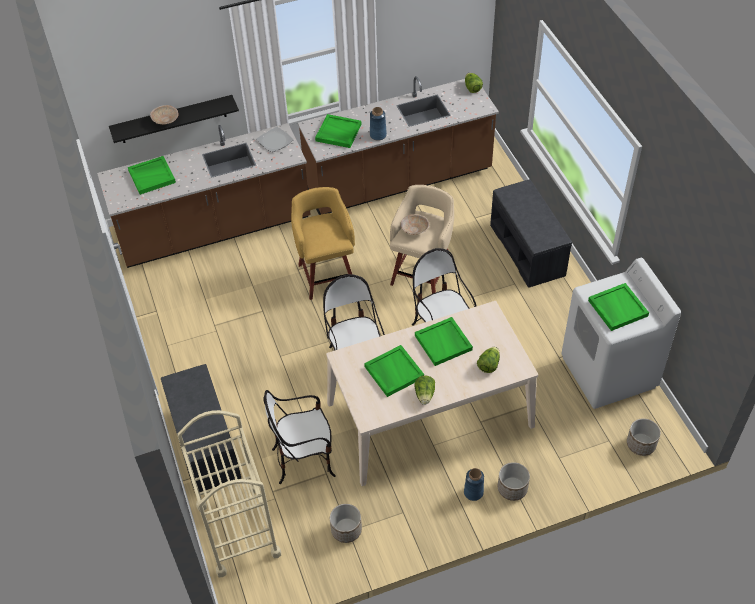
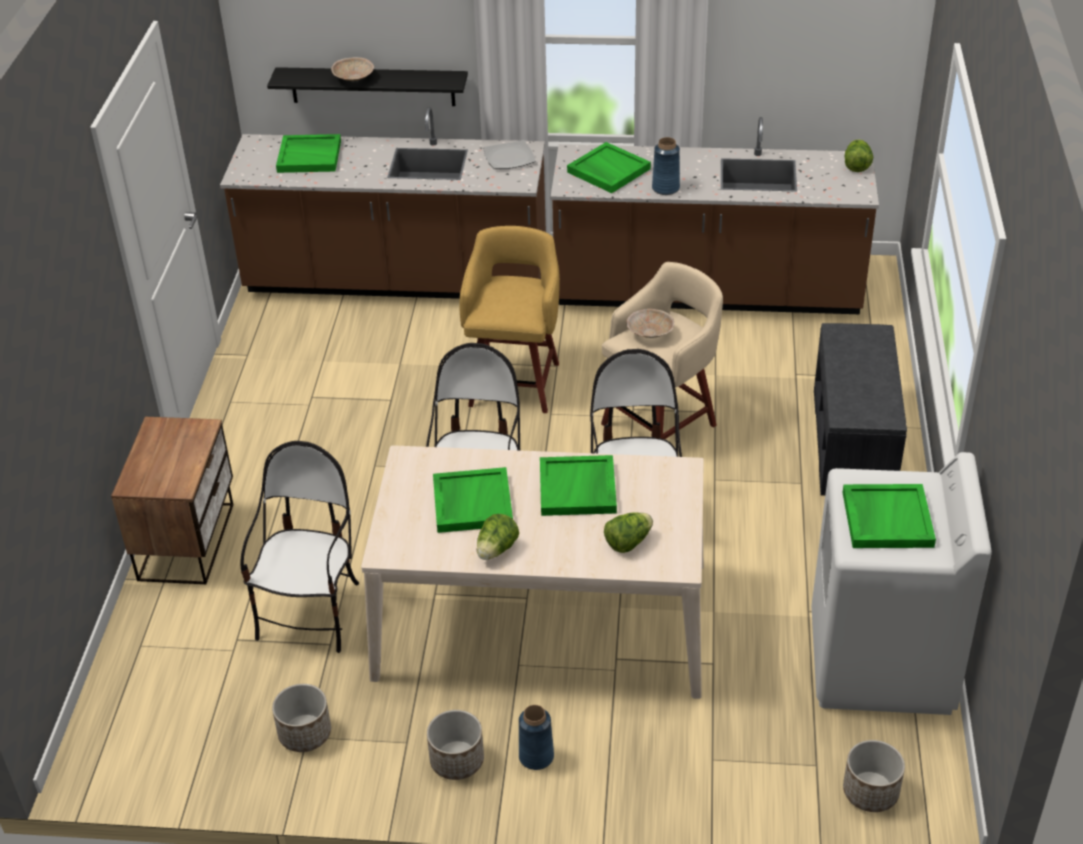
camera: 25 degrees right, 10 degrees down
grey bench [161,364,241,492] -> nightstand [111,417,233,584]
beige cart [177,410,281,577] -> none
chair [263,390,336,484] -> chair turned 90 degrees clockwise [240,441,359,653]
planter [498,462,530,501] -> planter moved to [427,710,484,780]

